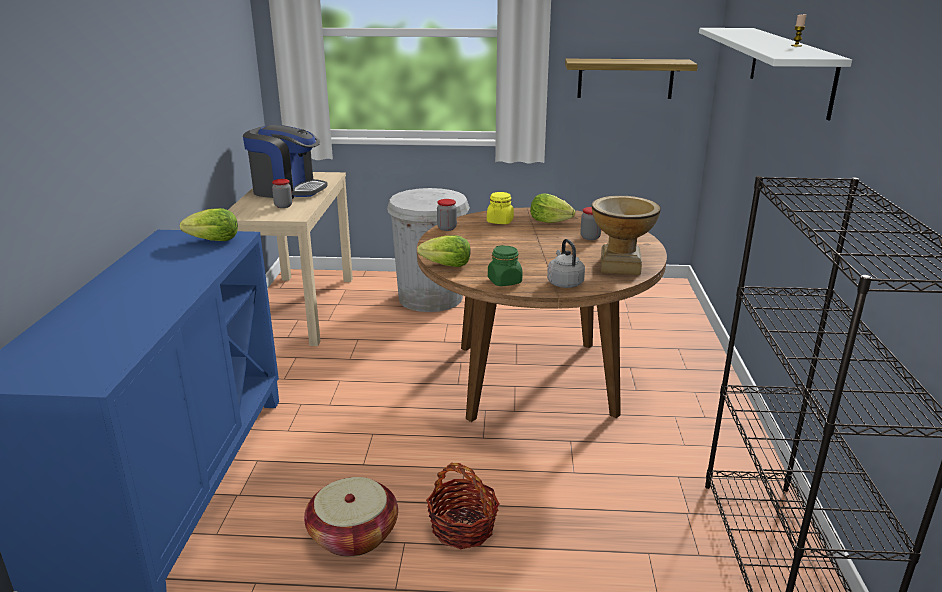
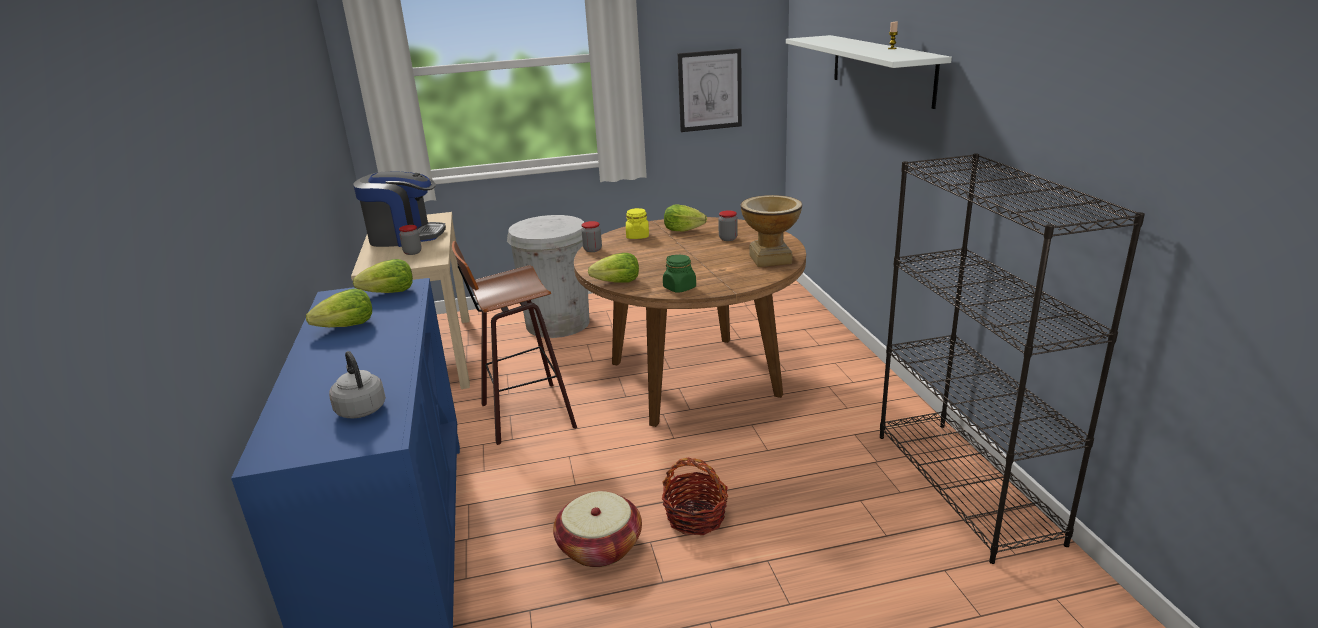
camera: 15 degrees left, 0 degrees up
grey kettle [547,239,585,288] -> grey kettle moved to [329,351,386,419]
shelf [565,59,698,99] -> picture [678,48,742,132]
none -> lettuce [306,288,372,327]
none -> stool [452,241,577,445]

